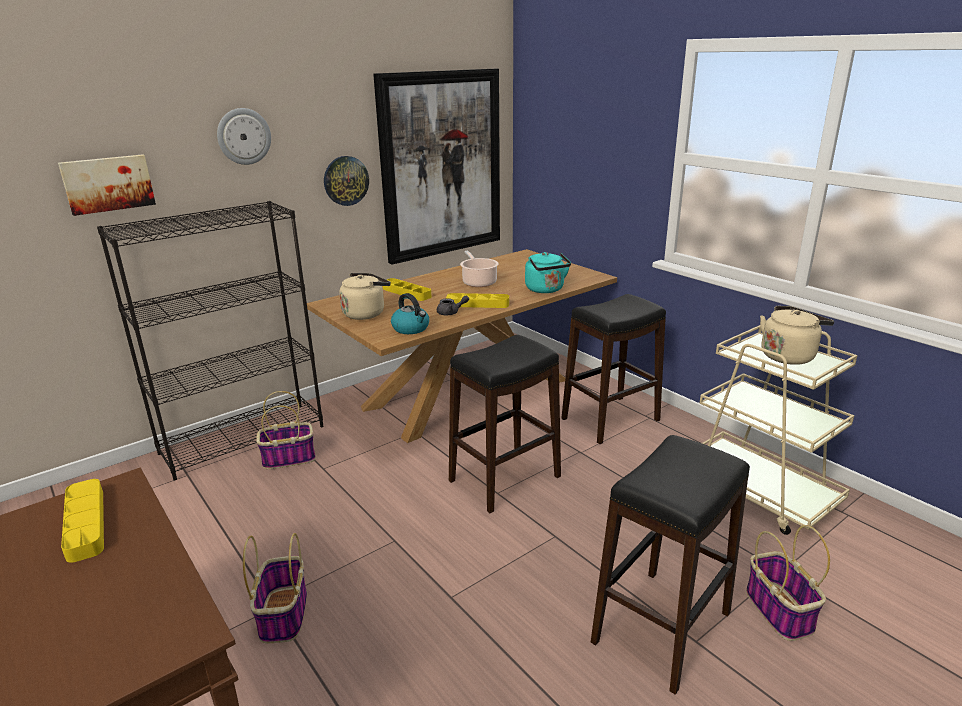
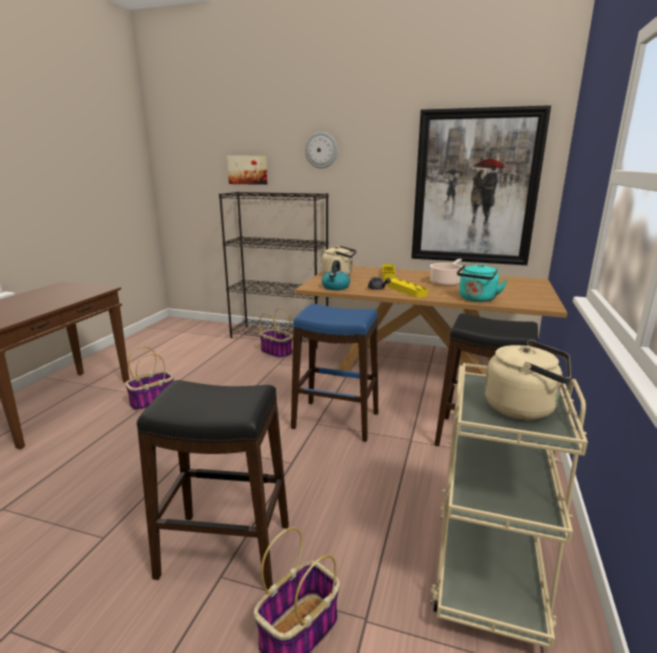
camera: 55 degrees right, 5 degrees down
yellow tray [61,479,104,563] -> none
wall clock [324,156,369,206] -> none
black stool [449,335,561,513] -> blue stool [291,304,378,442]

